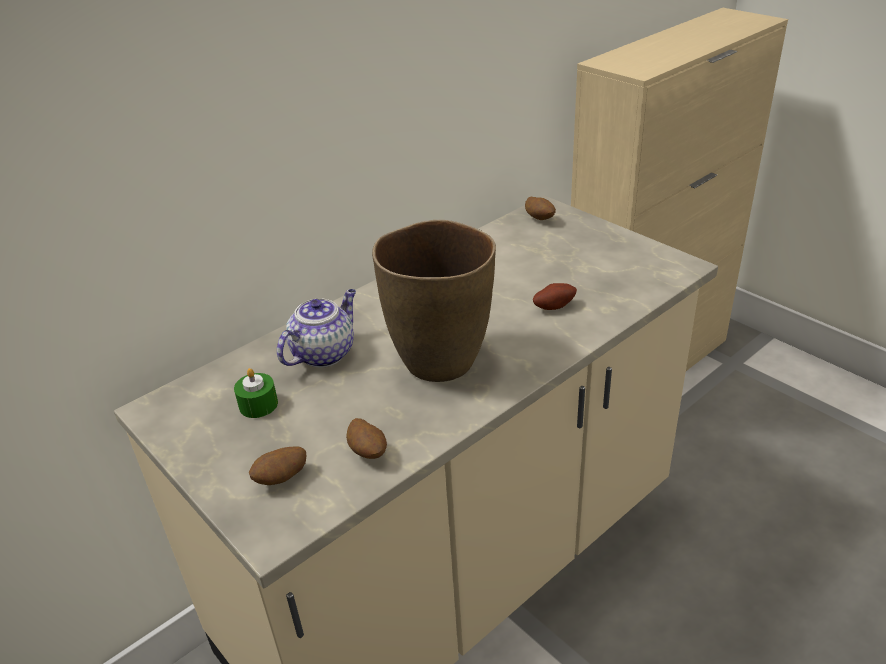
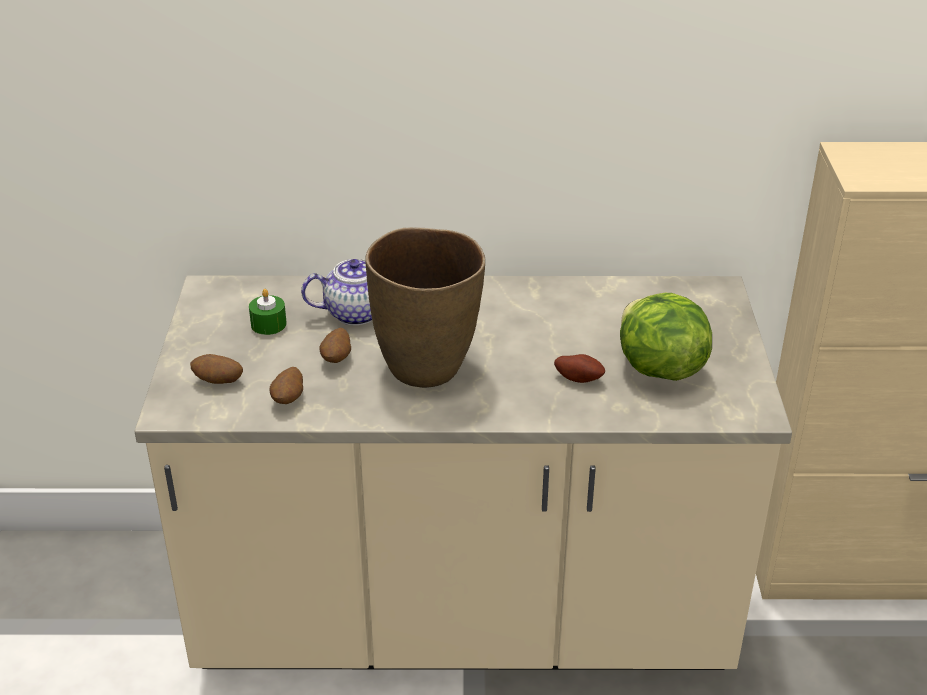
camera: 40 degrees right, 0 degrees up
potato [525,197,556,220] -> potato moved to [320,328,351,363]
none -> lettuce [620,293,712,381]

